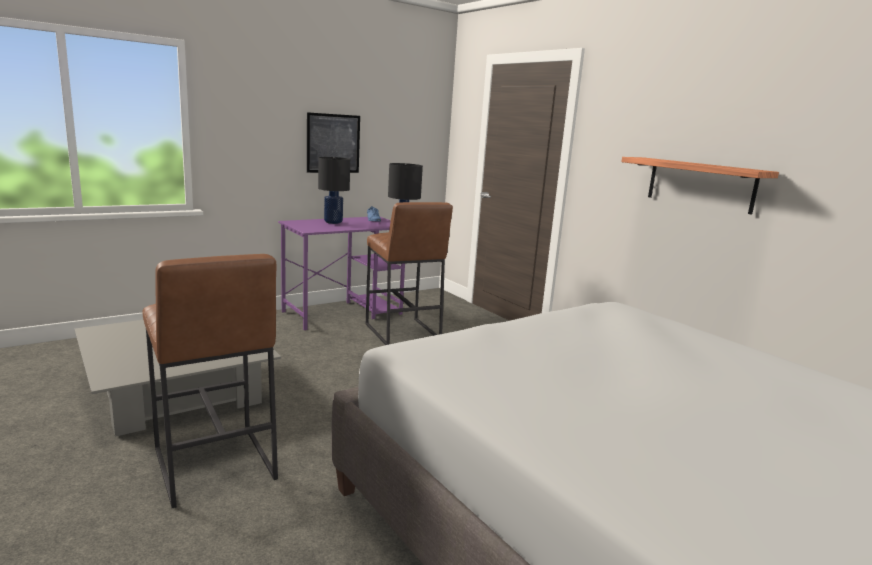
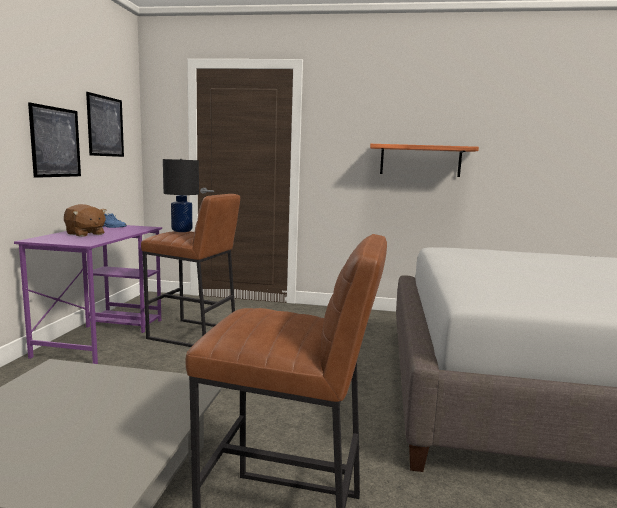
camera: 45 degrees left, 5 degrees down
black table lamp [318,157,350,224] -> brown plush toy [64,204,107,237]
none -> picture [86,92,124,157]

